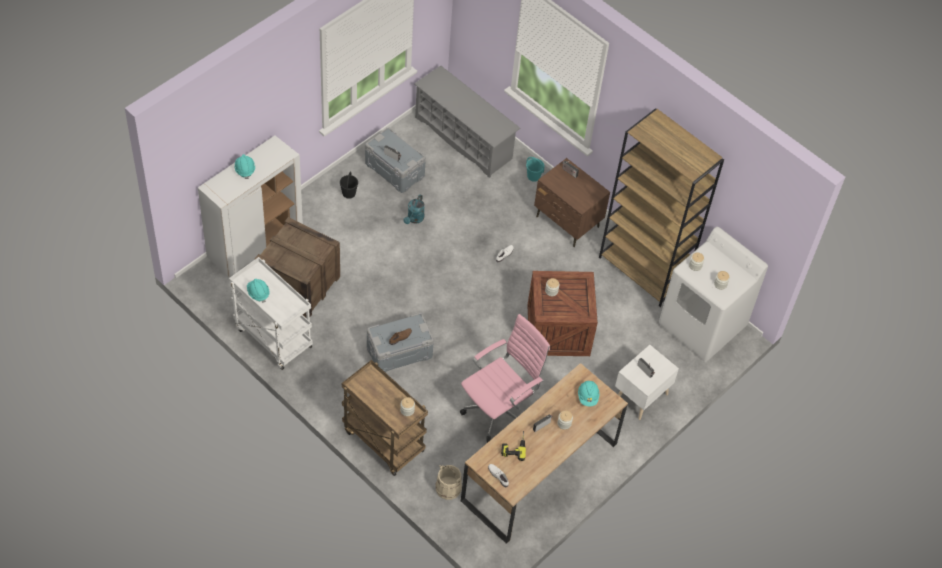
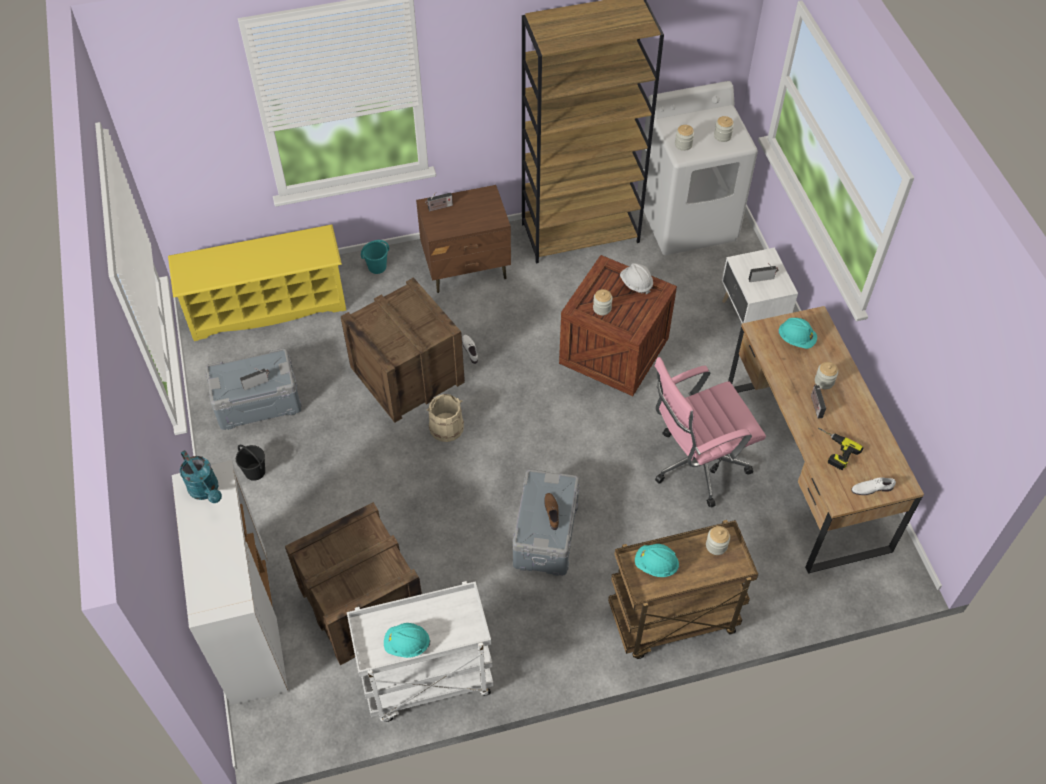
camera: 55 degrees left, 0 degrees up
turquoise hard hat [235,154,255,179] -> turquoise hard hat moved to [635,544,679,577]
turquoise watering can [404,195,425,224] -> turquoise watering can moved to [180,450,222,503]
grey shoe rack [414,65,521,178] -> yellow shoe rack [168,224,346,341]
beige bucket [436,465,462,500] -> beige bucket moved to [426,394,464,442]
pink office chair [460,314,550,443] -> pink office chair turned 105 degrees counterclockwise [654,357,766,508]
none -> crate [341,277,465,423]
none -> white hard hat [620,263,653,294]

